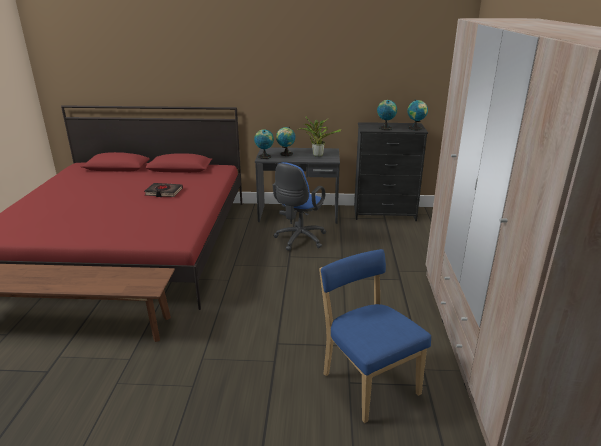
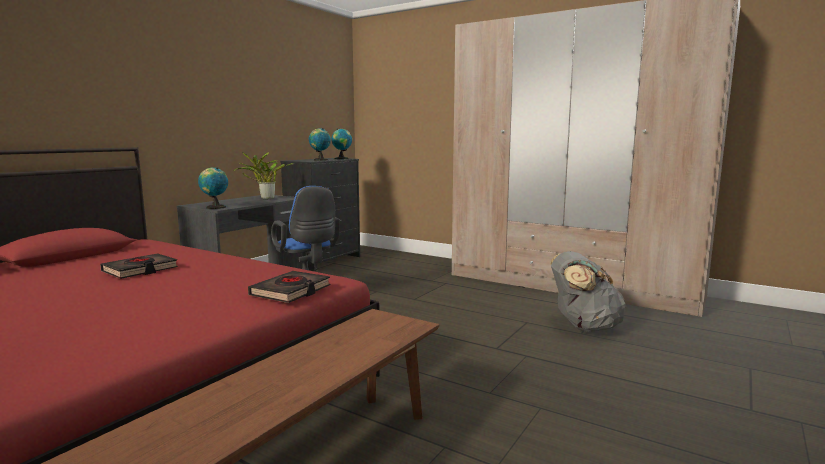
camera: 60 degrees left, 15 degrees down
globe [276,127,295,156] -> none
blue chair [319,249,431,423] -> grey backpack [550,251,626,332]
none -> black book [248,271,331,303]

